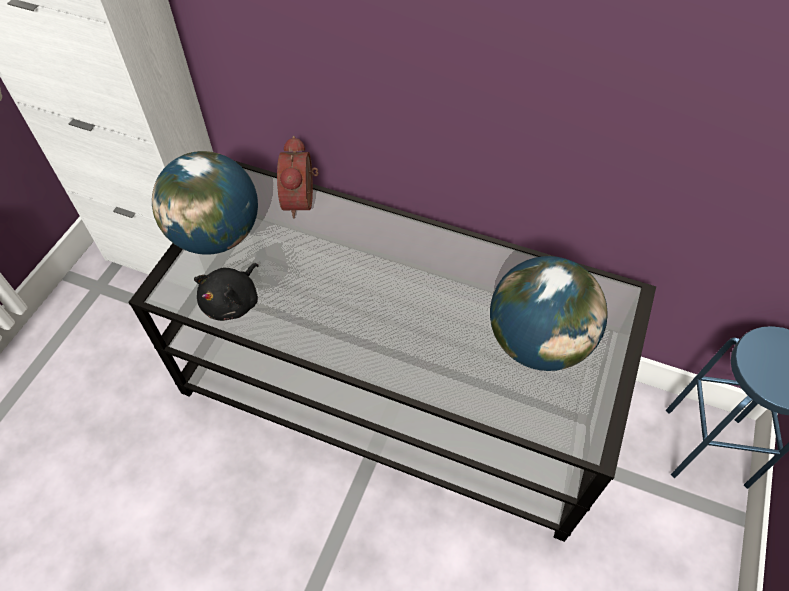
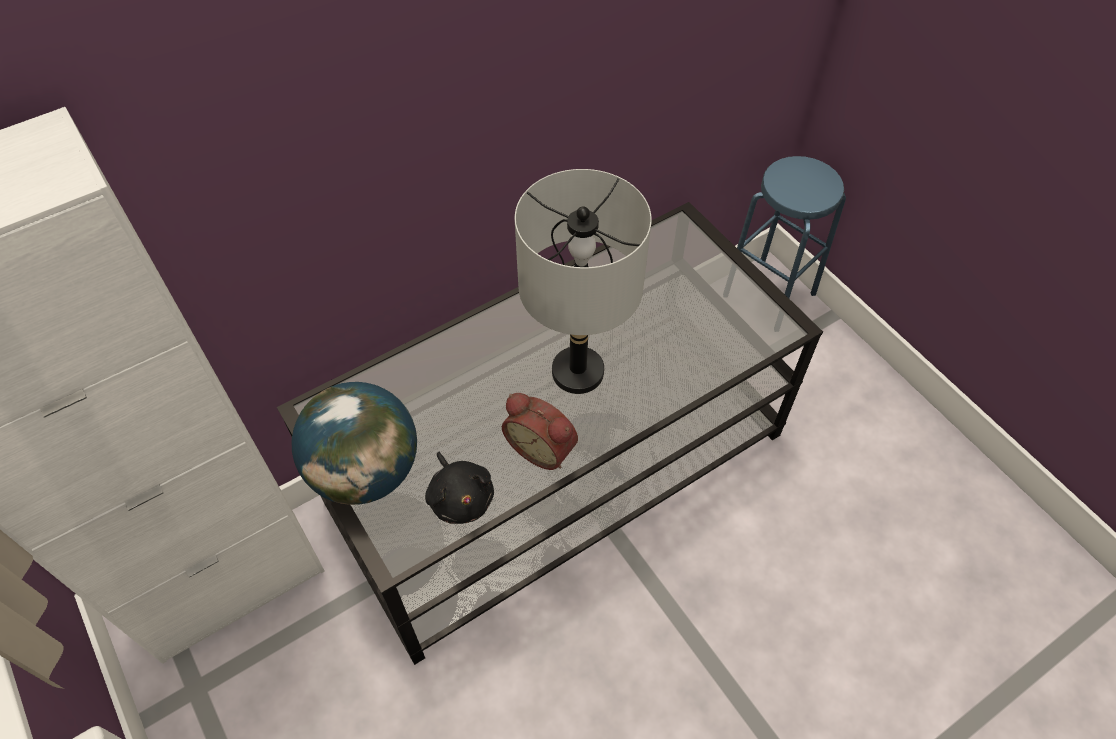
camera: 55 degrees left, 0 degrees up
alarm clock [277,136,319,218] -> alarm clock moved to [502,393,578,470]
globe [490,256,608,371] -> none
none -> grey table lamp [515,169,652,394]

